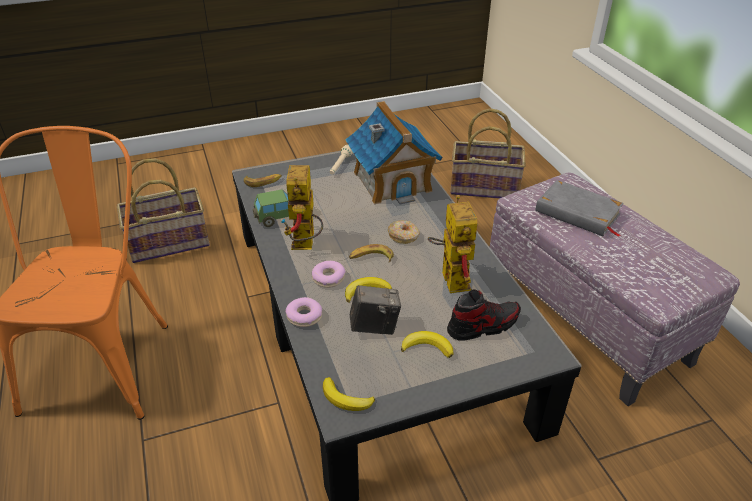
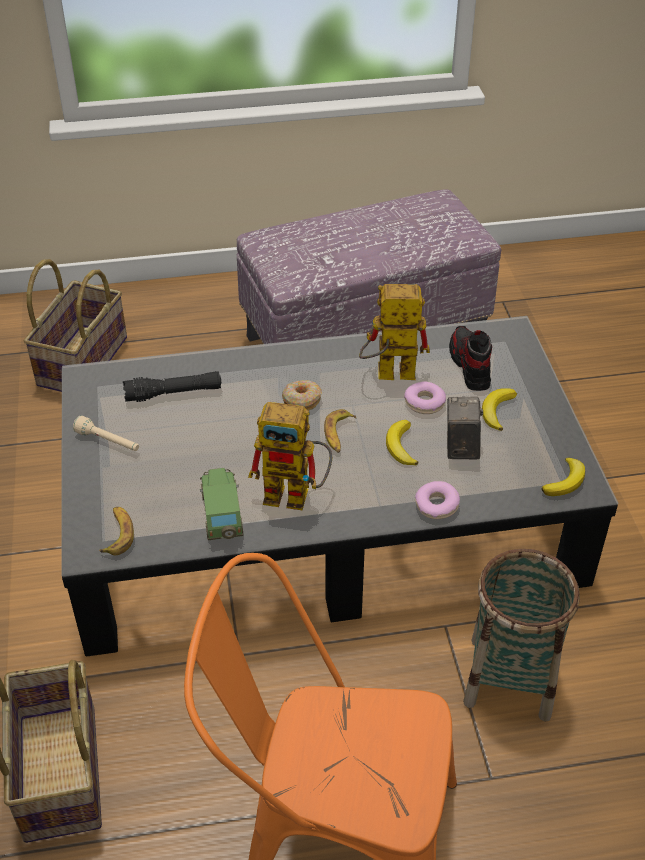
camera: 80 degrees left, 5 degrees up
donut [312,261,345,288] -> donut moved to [404,382,446,414]
toy house [345,101,442,205] -> black flashlight [123,371,221,402]
grey book [535,180,624,237] -> none
none -> basket [463,549,580,722]

